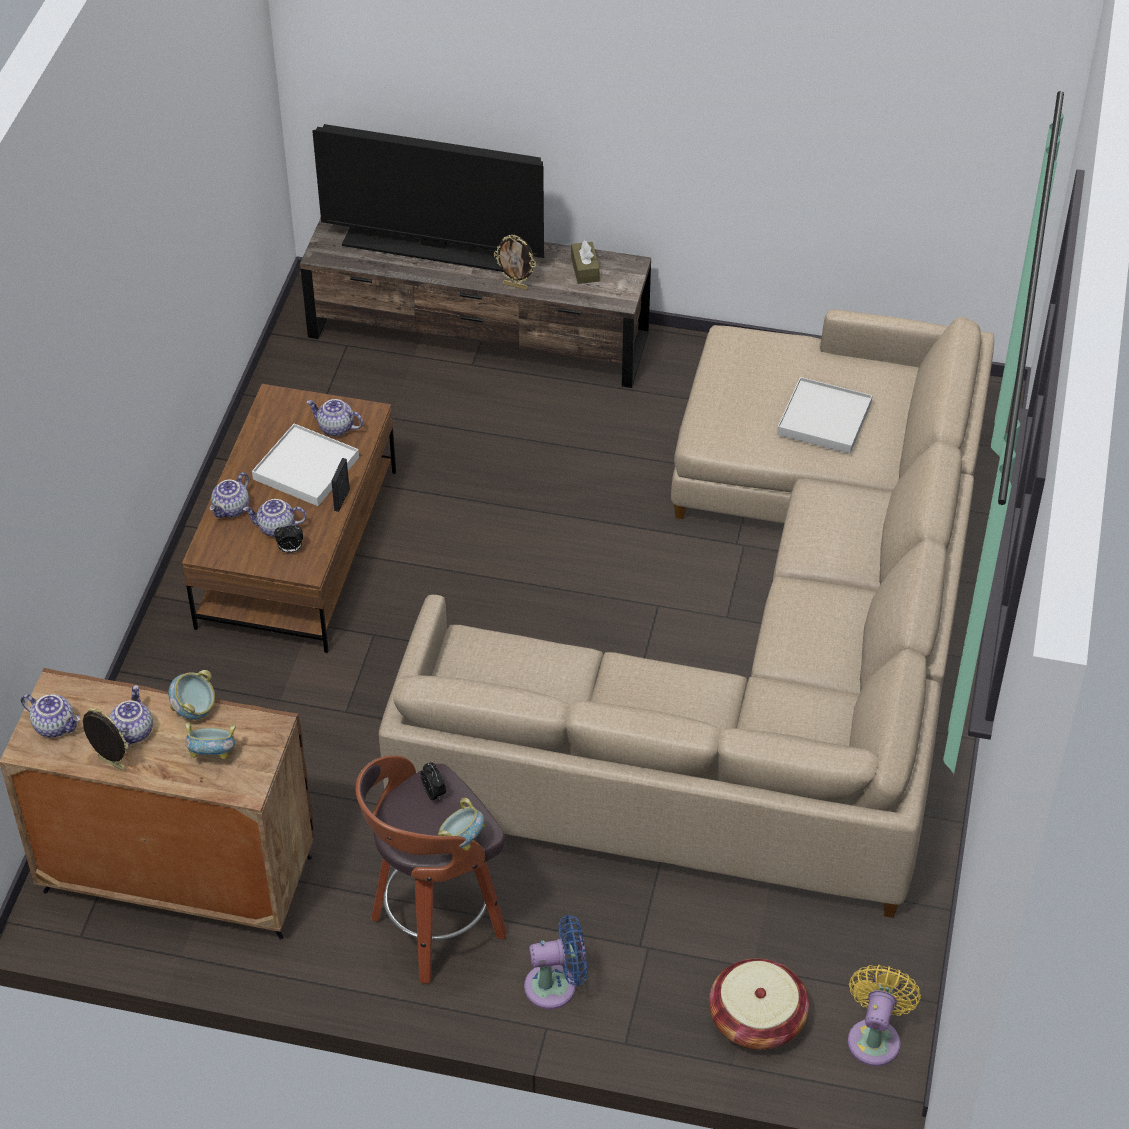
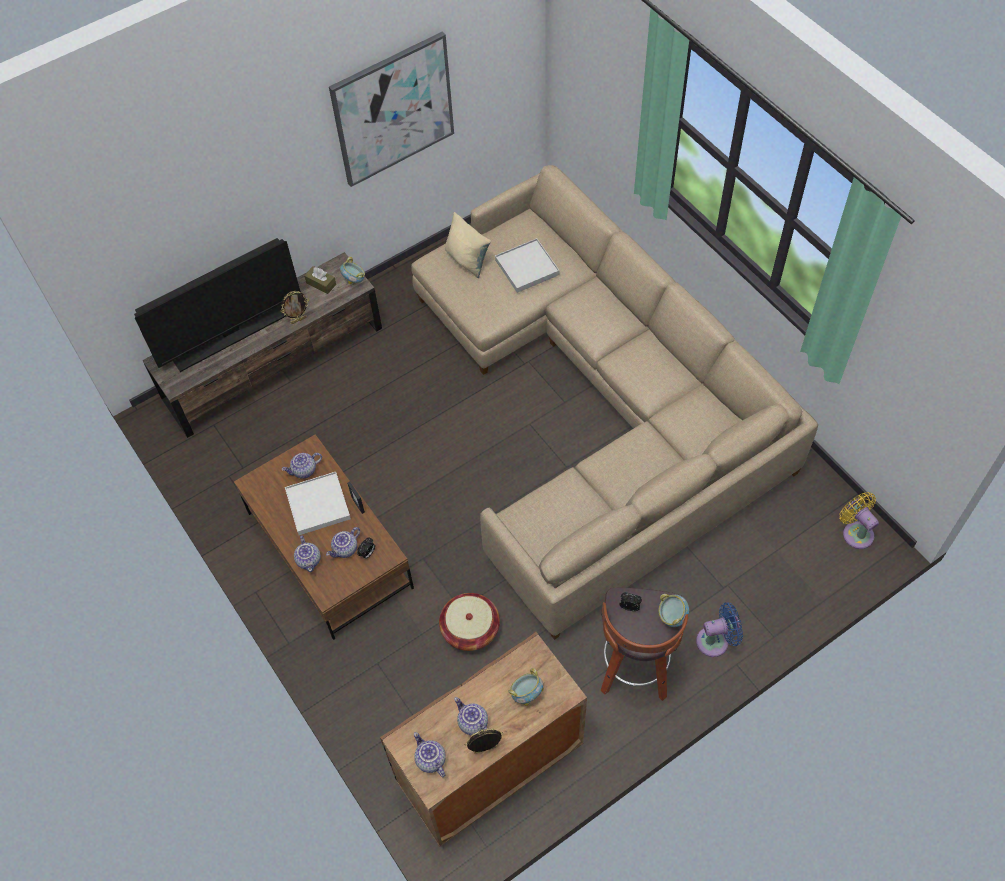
camera: 45 degrees left, 10 degrees up
teapot [21,694,80,737] -> teapot turned 105 degrees counterclockwise [414,732,446,777]
bowl [168,670,215,720] -> bowl moved to [340,257,365,284]
blue fan [524,915,587,1009] -> blue fan turned 45 degrees clockwise [696,602,743,657]
basket [709,958,809,1050] -> basket moved to [439,593,500,651]
none -> picture [329,32,454,187]
none -> beige pillow [445,212,491,278]

